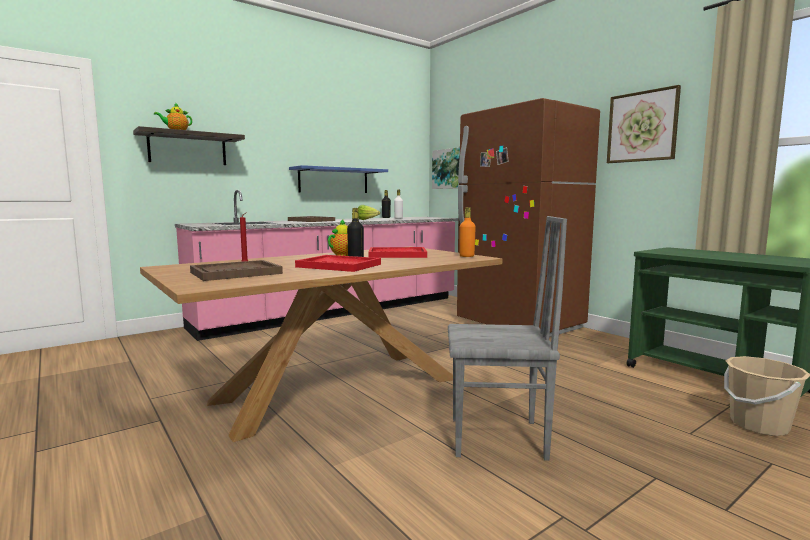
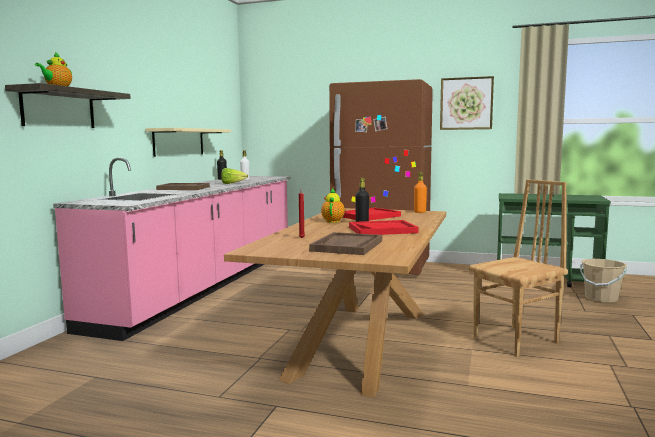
camera: 35 degrees left, 0 degrees up
blue shelf [289,165,388,193] -> beige shelf [145,128,231,157]
picture [432,147,460,189] -> none
grey chair [448,216,567,461] -> brown chair [469,179,568,357]

